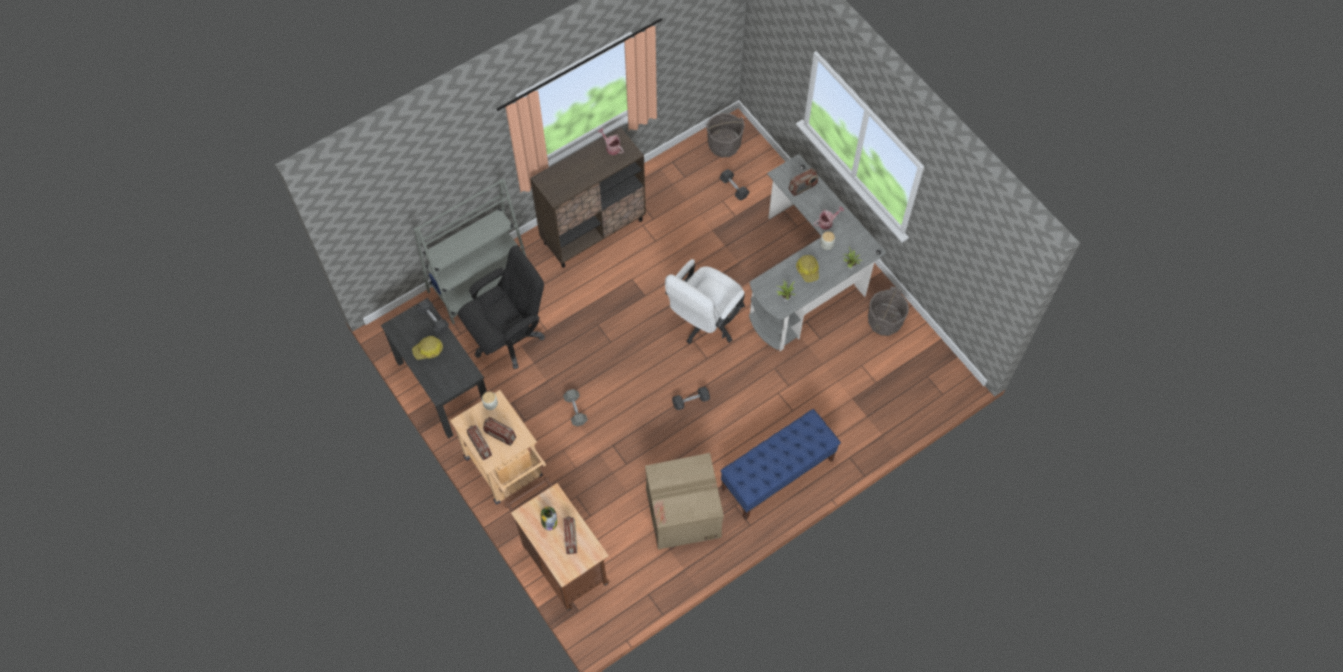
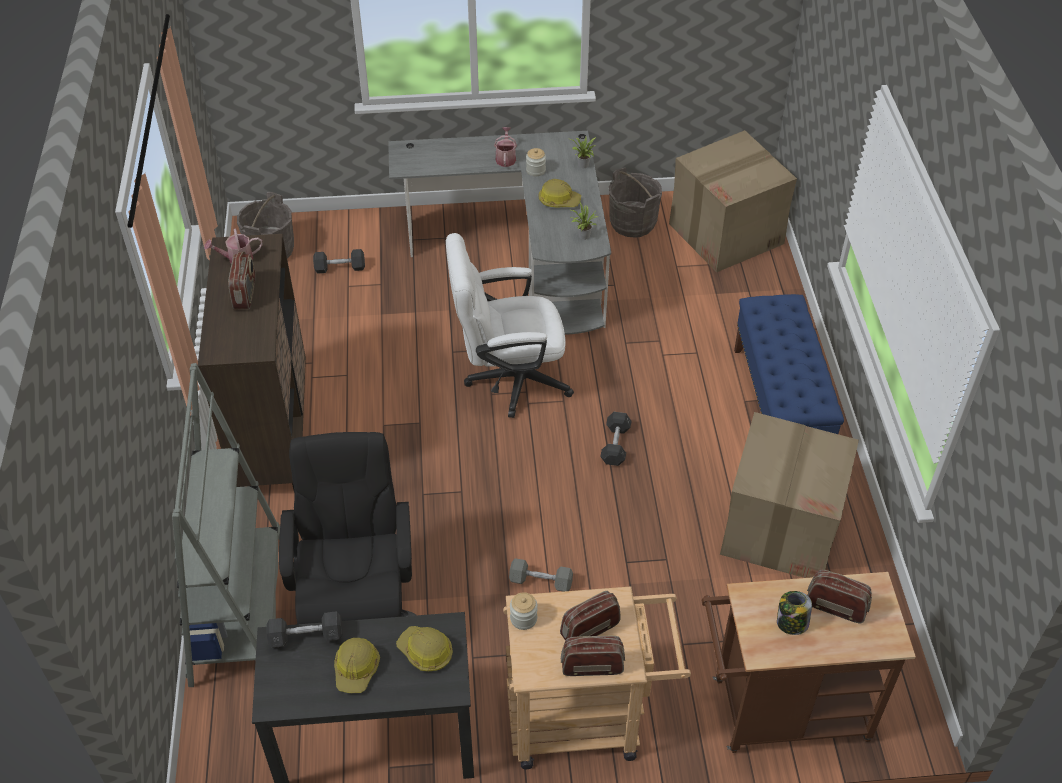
camera: 60 degrees left, 15 degrees down
white office chair [665,259,745,344] -> white office chair turned 105 degrees clockwise [446,233,574,418]
radio [789,168,818,196] -> radio moved to [228,251,256,309]
none -> hard hat [396,626,453,672]
none -> cardboard box [669,130,797,272]

